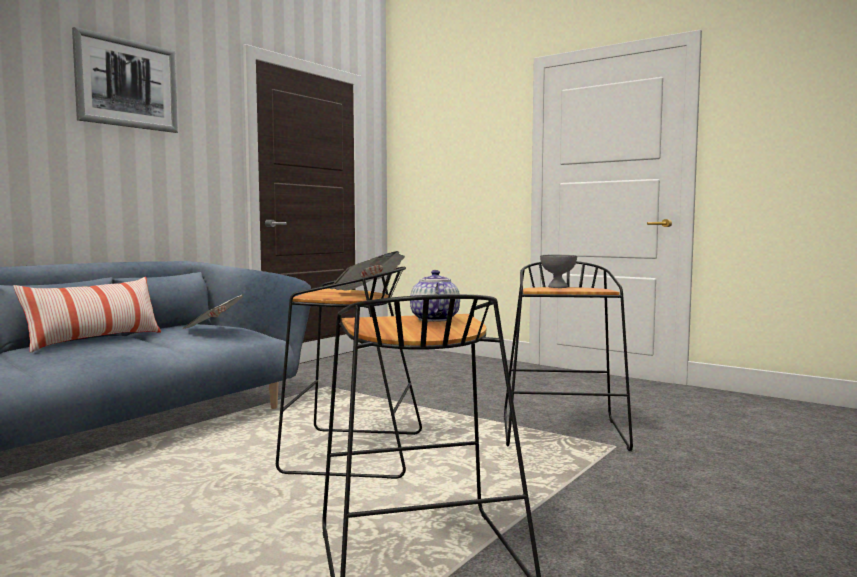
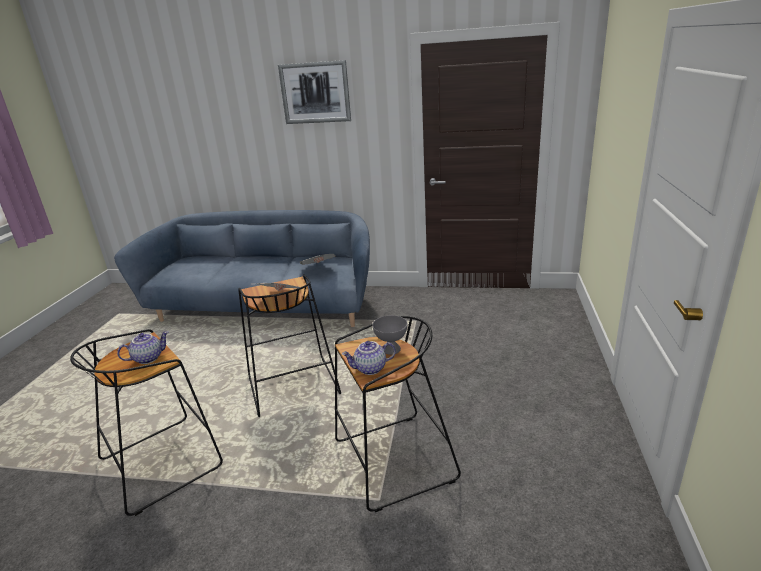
camera: 65 degrees right, 20 degrees up
pillow [14,277,161,353] -> none
none -> teapot [342,341,396,375]

